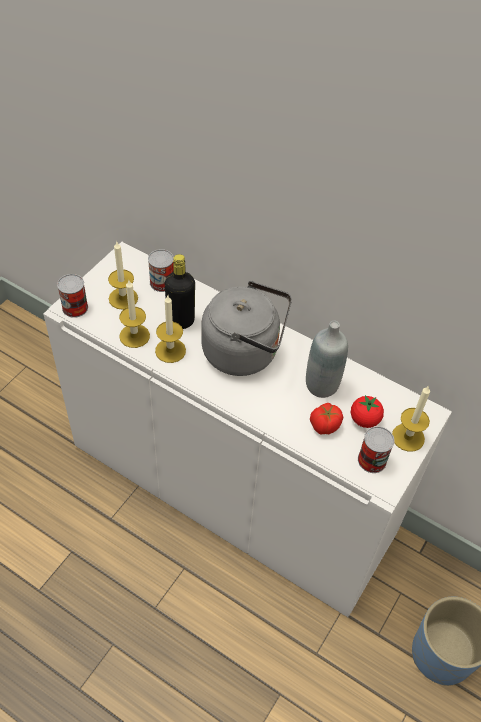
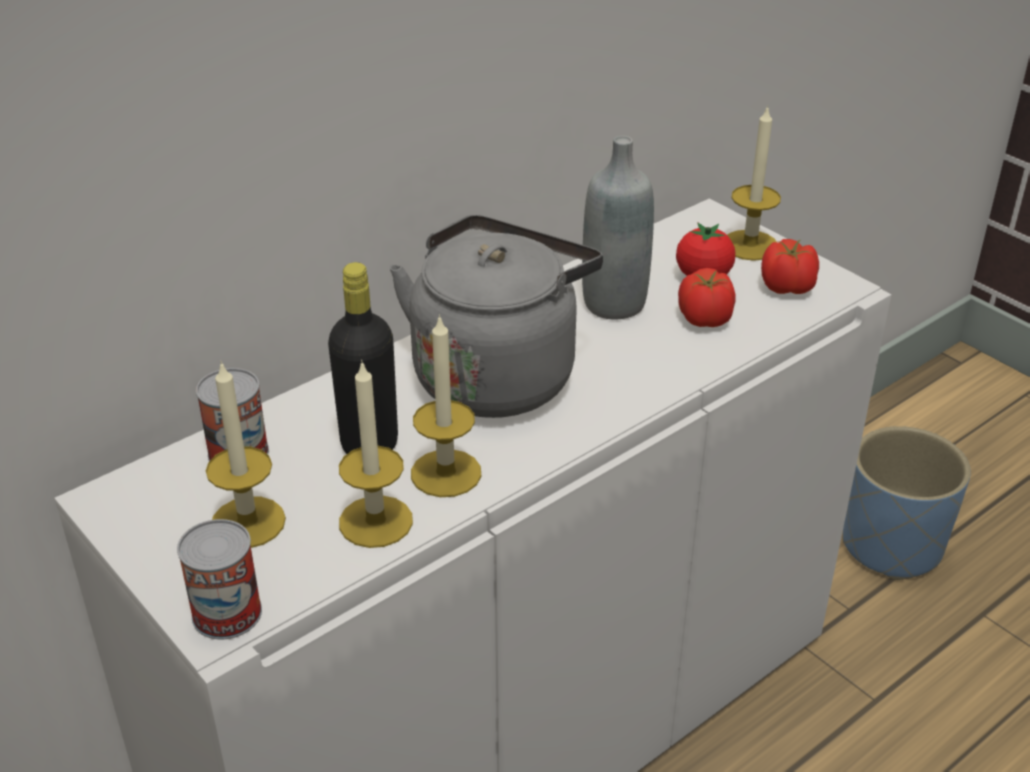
camera: 70 degrees left, 15 degrees down
can [358,426,394,473] -> tomato [761,239,819,294]

